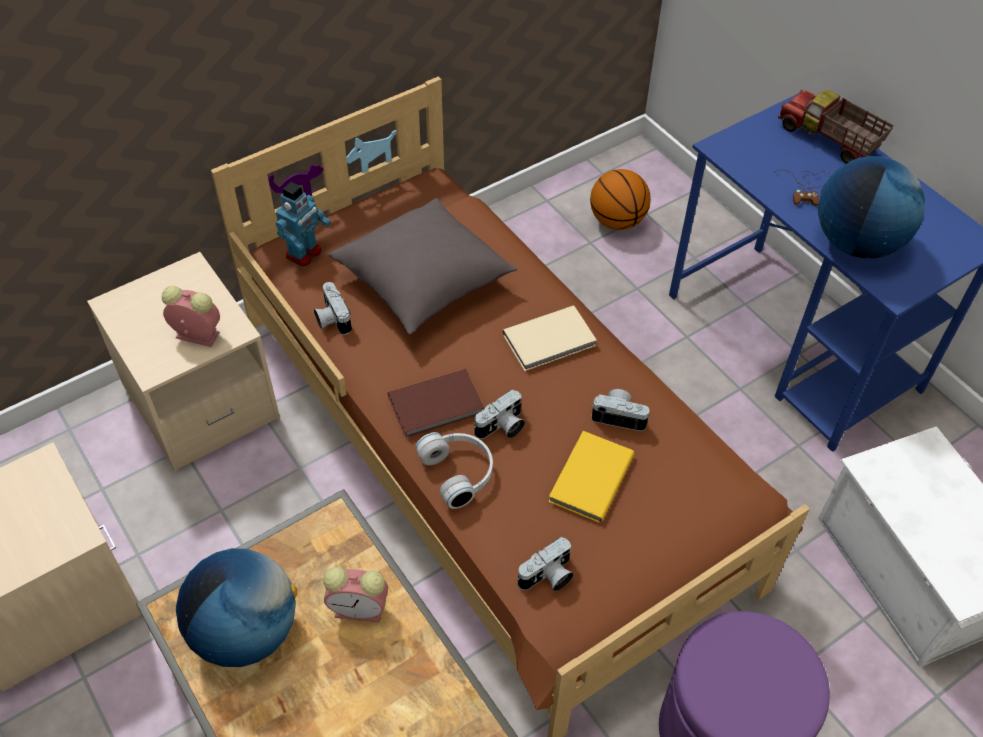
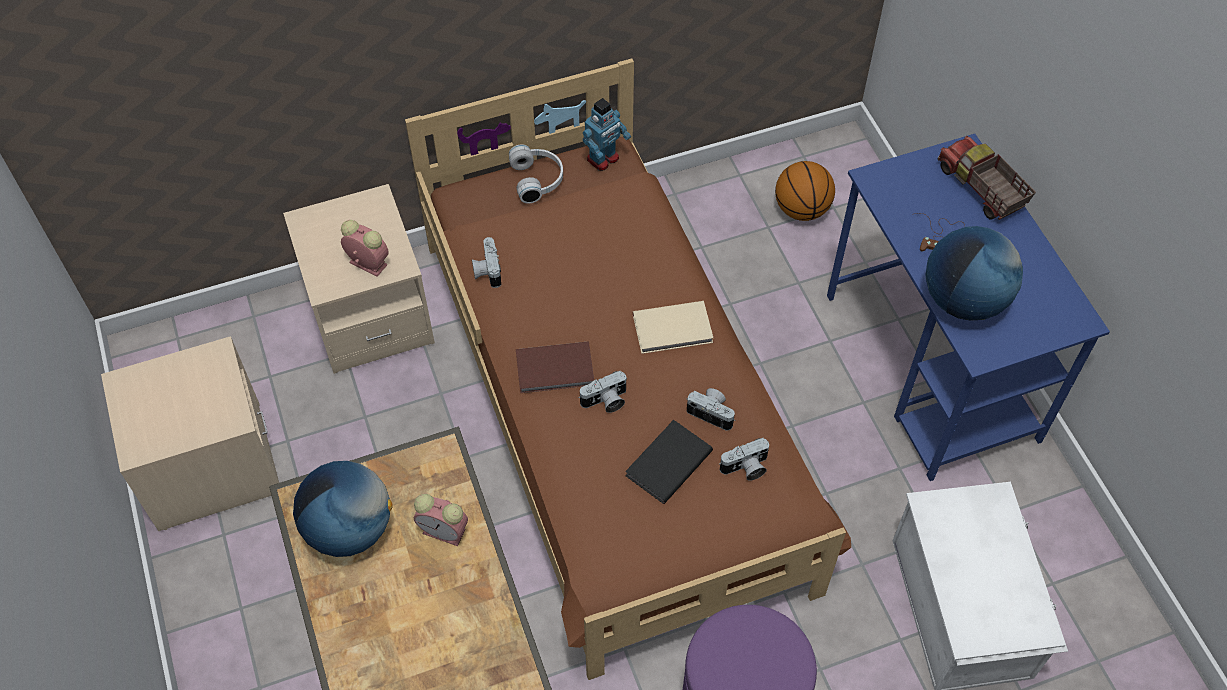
camera: 15 degrees right, 5 degrees up
toy robot [276,182,331,266] -> toy robot moved to [583,98,631,171]
grey pillow [328,198,517,335] -> none
white headphones [416,432,493,509] -> white headphones moved to [509,144,563,203]
camera [518,537,574,591] -> camera moved to [720,438,770,481]
yellow book [548,431,635,523] -> black book [625,420,713,504]

